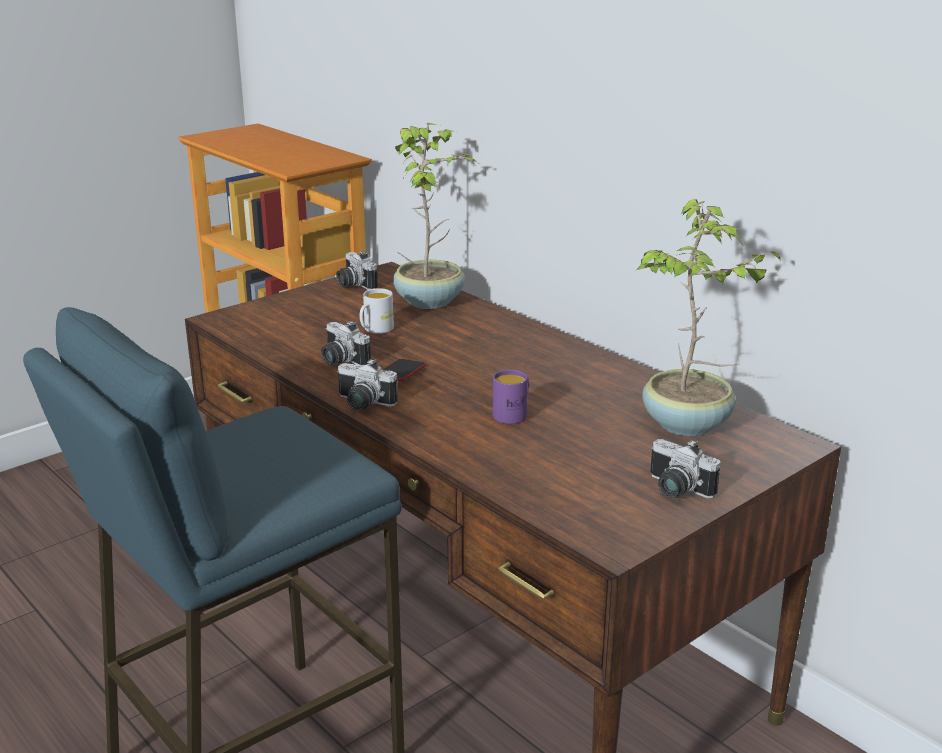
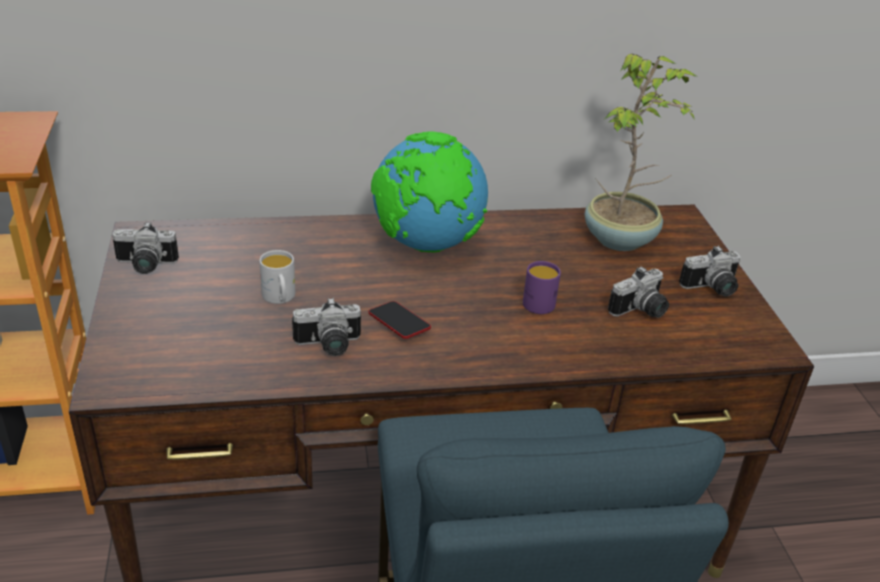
camera: 60 degrees left, 10 degrees up
camera [337,359,398,410] -> camera moved to [608,266,669,318]
potted plant [393,123,478,309] -> none
none -> globe [371,132,488,253]

